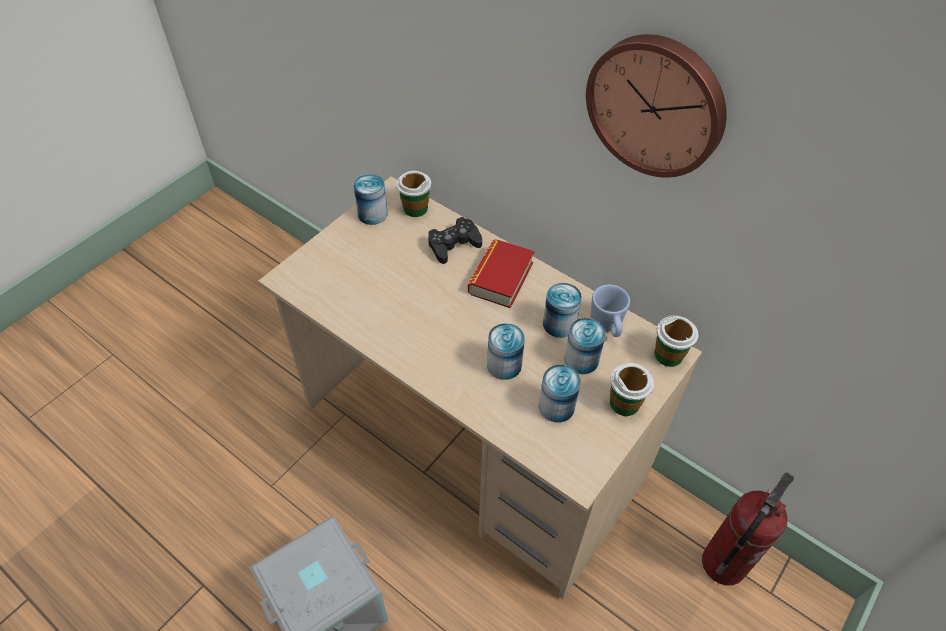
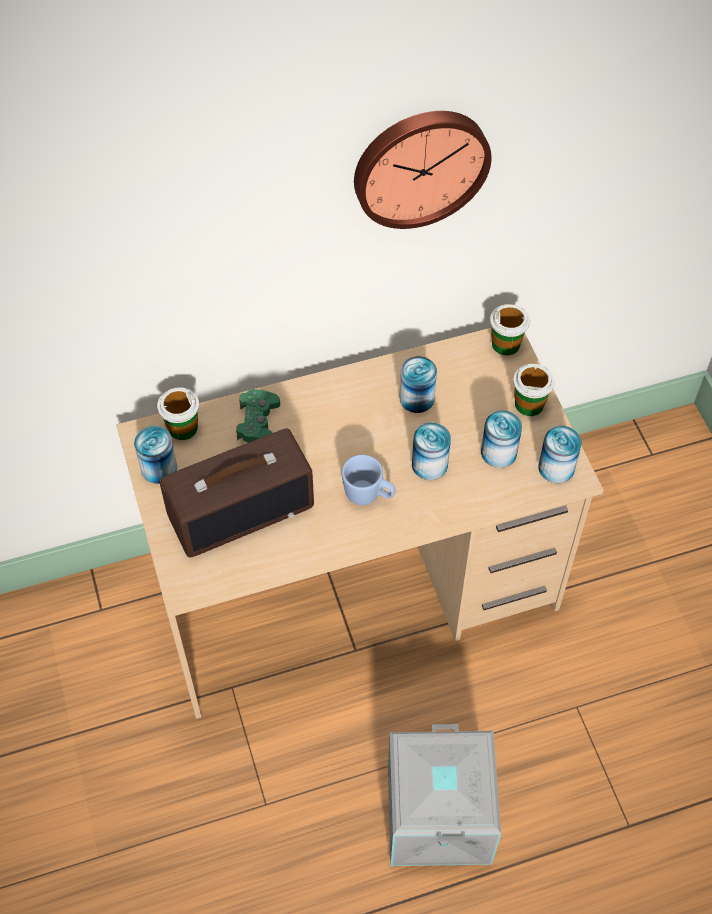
camera: 55 degrees left, 5 degrees up
black game controller [428,217,482,264] -> green game controller [236,389,280,443]
book [468,239,535,308] -> none
can [564,318,606,374] -> can moved to [538,426,582,483]
blue mug [591,284,630,337] -> blue mug moved to [342,455,396,505]
fire extinguisher [702,472,794,586] -> none
none -> radio [160,428,314,558]

